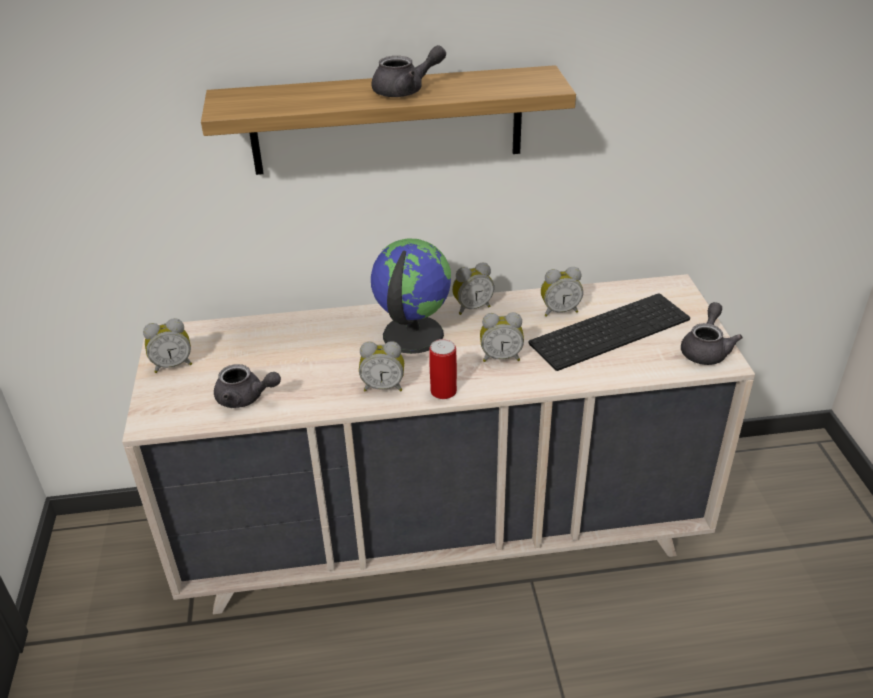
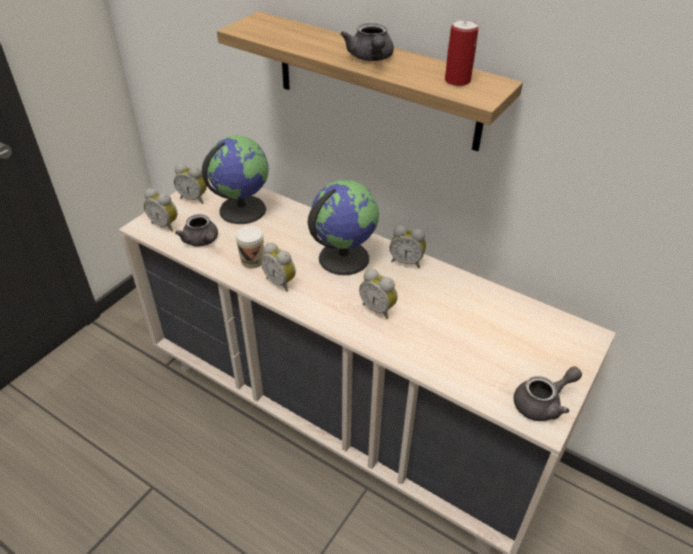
camera: 40 degrees right, 5 degrees up
grey teapot [372,45,446,97] -> grey teapot turned 60 degrees clockwise [340,23,394,61]
can [429,339,457,399] -> can moved to [445,20,479,86]
keyboard [529,293,690,371] -> none
alarm clock [541,267,583,317] -> alarm clock moved to [144,188,177,232]
none -> globe [202,136,269,224]
none -> cup [235,226,264,268]

